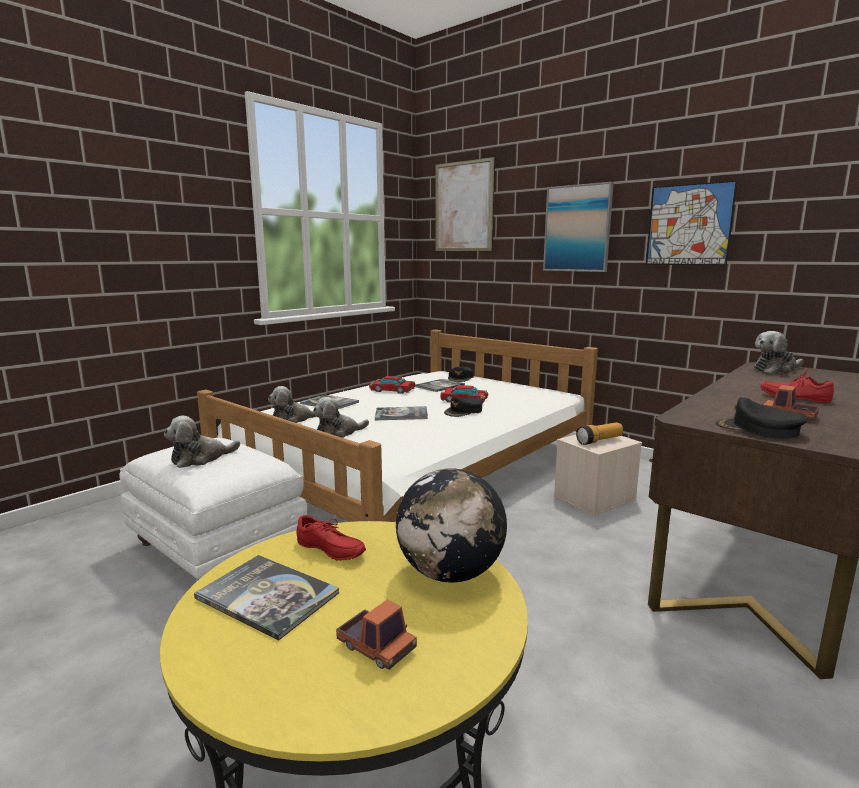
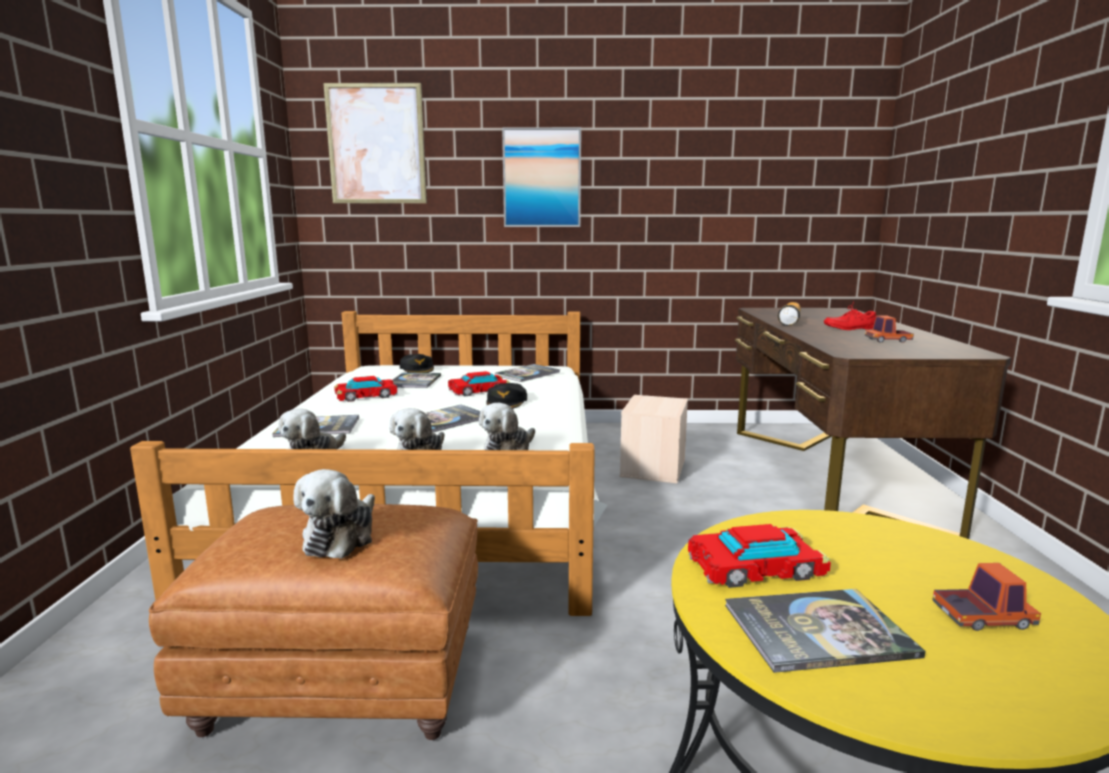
camera: 40 degrees left, 0 degrees up
white ottoman [119,438,307,580] -> brown ottoman [149,504,478,740]
red shoe [296,515,366,561] -> toy car [688,524,831,588]
globe [396,468,507,583] -> none
flashlight [576,422,623,445] -> flashlight moved to [778,302,801,326]
picture [646,181,737,266] -> none
black cap [716,397,808,439] -> none
plush toy [753,331,803,373] -> plush toy moved to [479,403,535,450]
none -> book [495,364,560,382]

